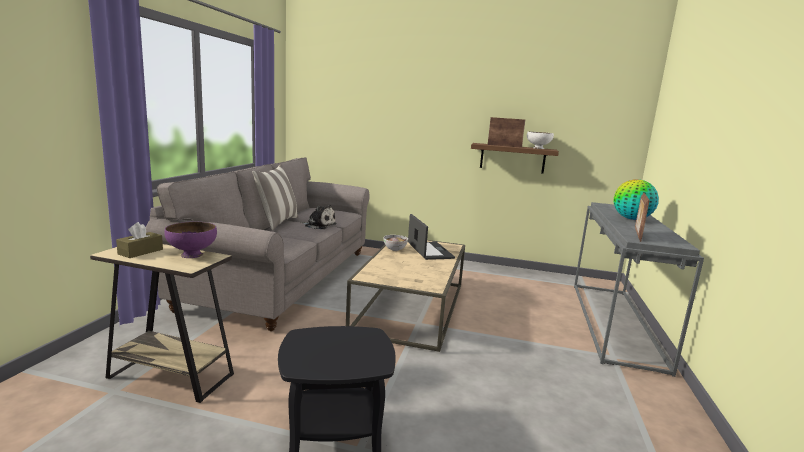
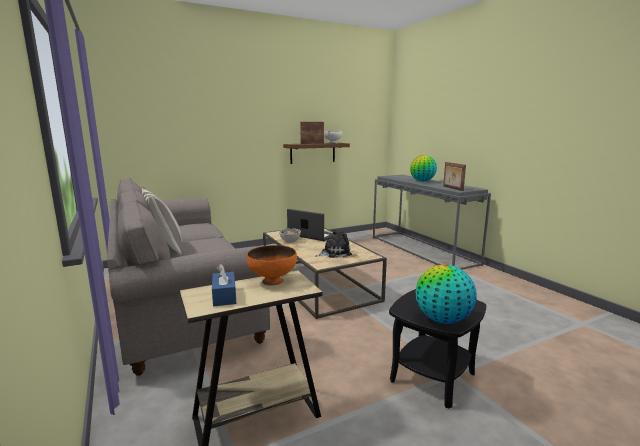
camera: 40 degrees left, 0 degrees up
brown tissue box [116,222,163,258] -> blue tissue box [212,263,236,306]
purple bowl [165,222,217,258] -> orange bowl [247,245,297,286]
plush toy [301,205,337,229] -> plush toy moved to [315,230,352,258]
none -> globe [415,265,477,324]

